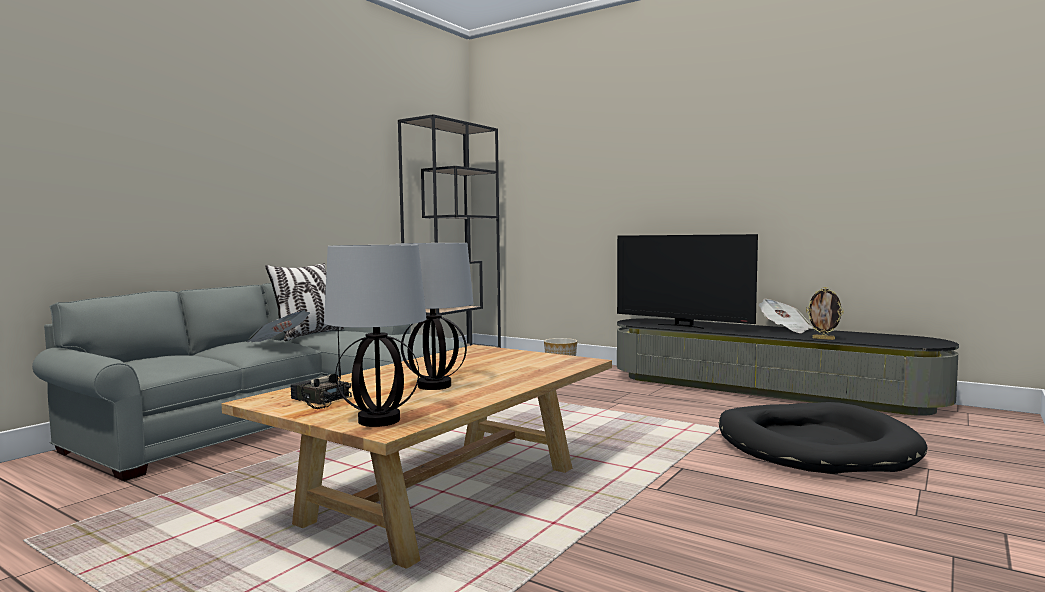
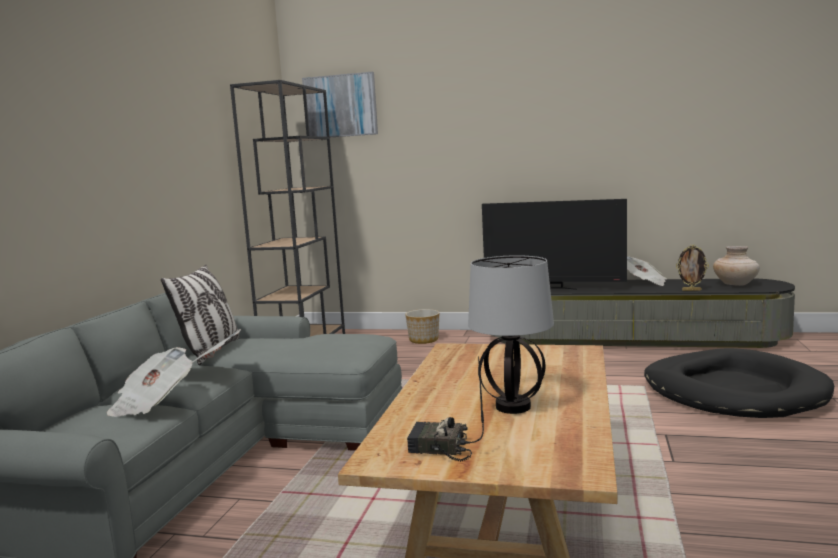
camera: 20 degrees left, 5 degrees up
table lamp [324,245,426,427] -> none
none -> newspaper [107,347,192,417]
none -> picture [302,72,378,137]
none -> beige vase [713,246,760,286]

